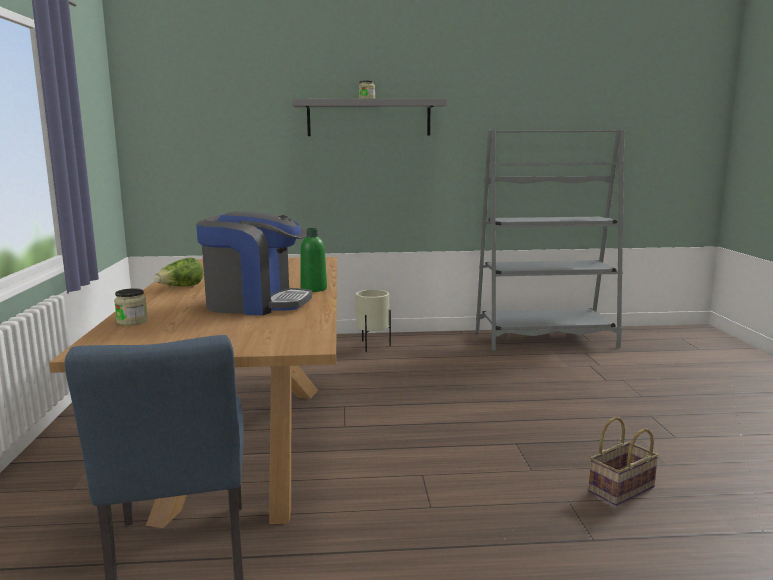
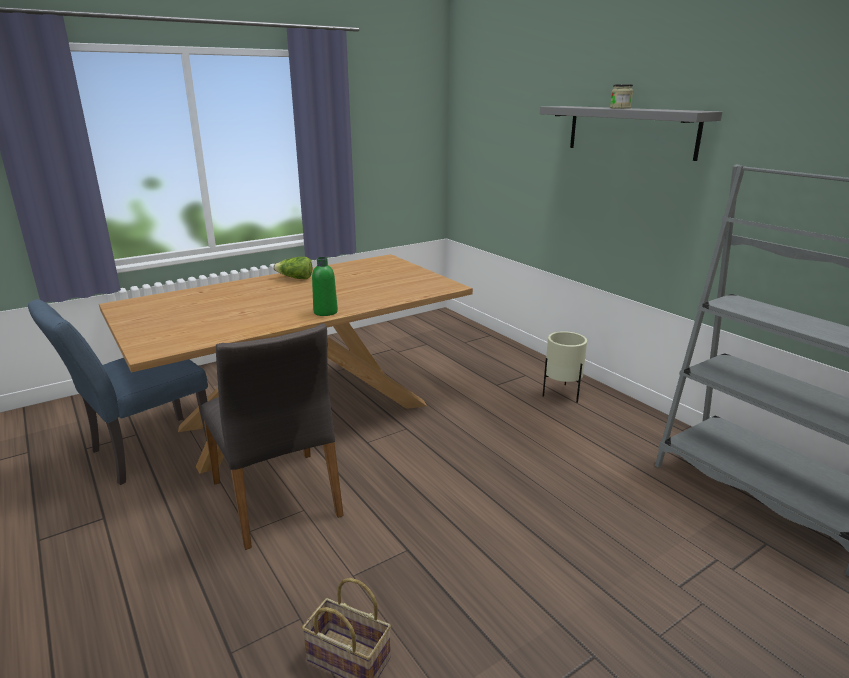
camera: 60 degrees right, 10 degrees up
jar [114,288,148,325] -> none
coffee machine [196,211,312,315] -> none
none -> grey chair [201,324,344,550]

